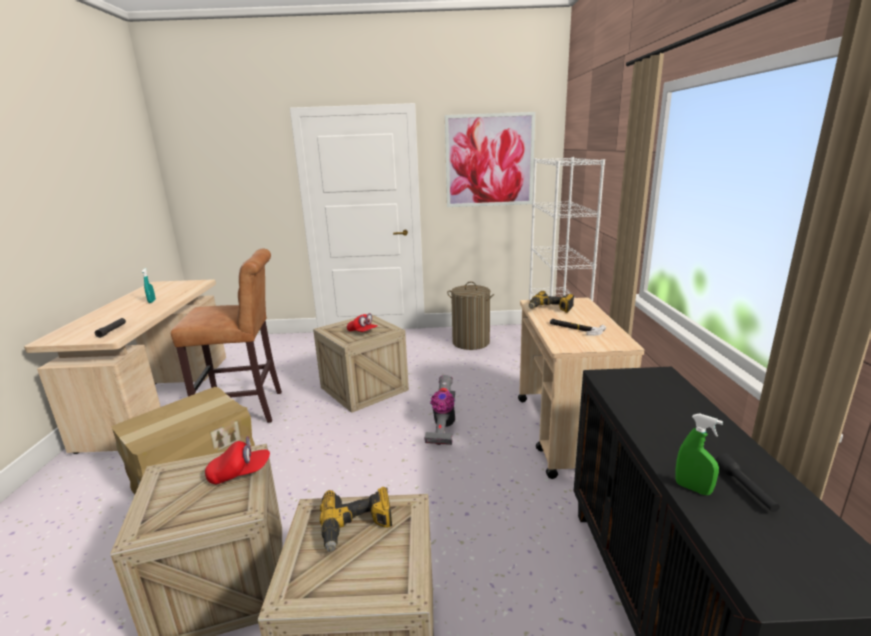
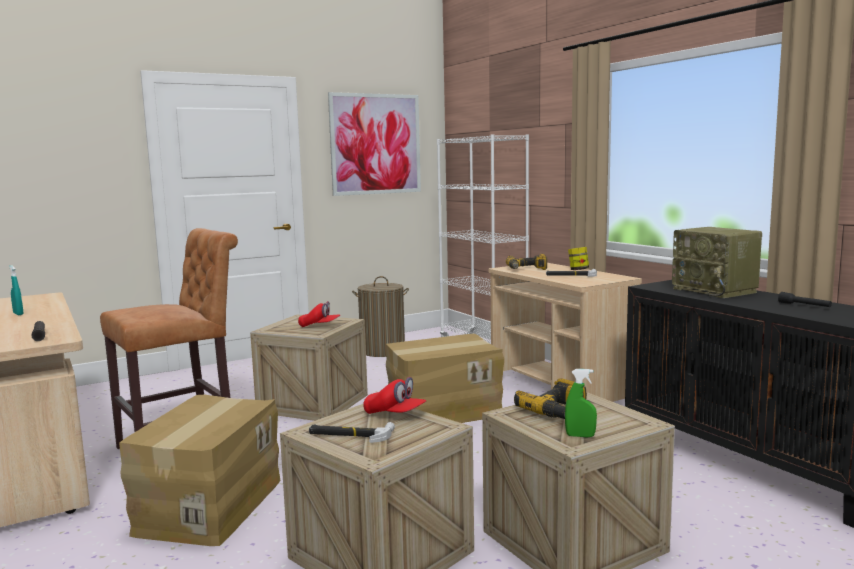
camera: 30 degrees left, 10 degrees down
red cap [205,436,270,485] -> red cap turned 75 degrees clockwise [363,377,427,414]
vacuum cleaner [424,375,455,445] -> cardboard box [386,334,504,423]
green spray bottle [675,413,723,495] -> green spray bottle moved to [565,369,597,438]
none -> hammer [309,422,395,443]
none -> jar [568,247,589,270]
none -> radio [672,227,762,298]

